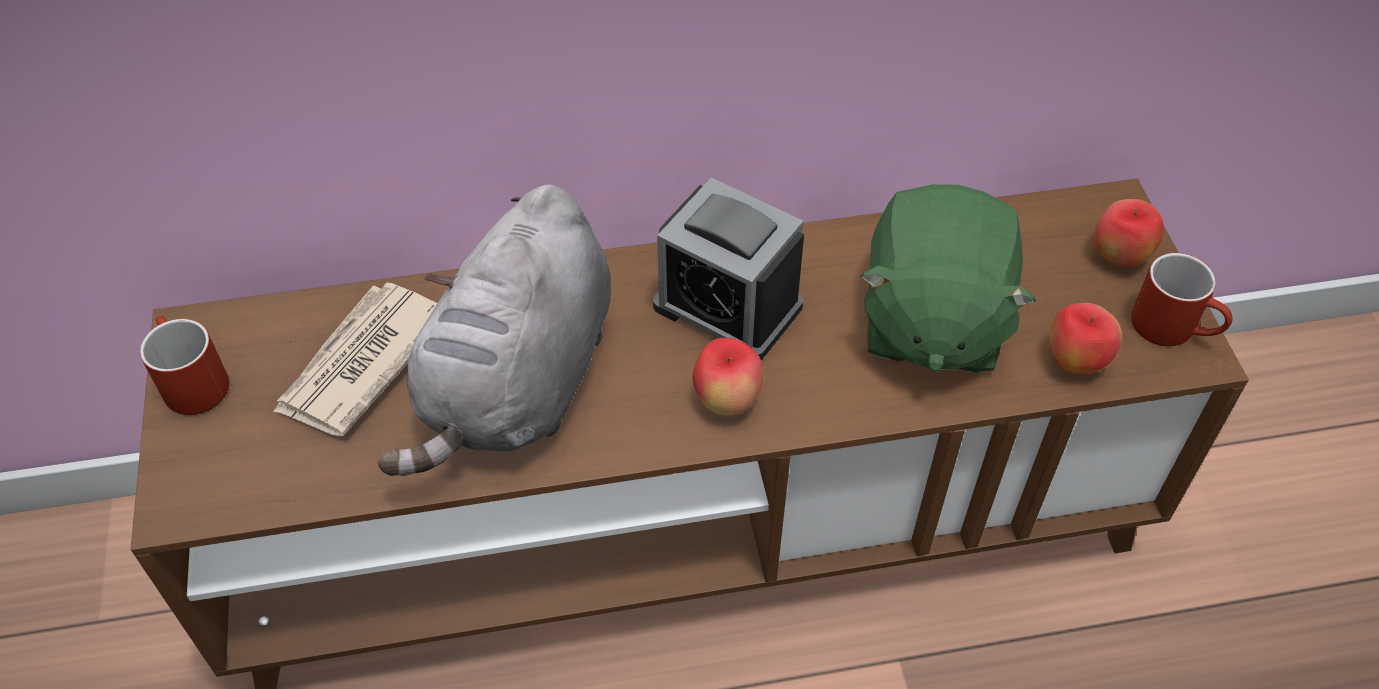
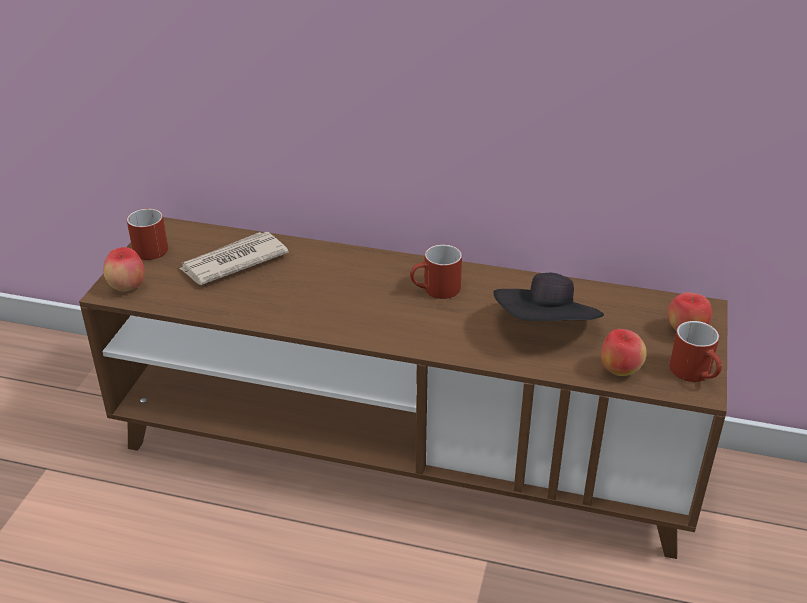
camera: 25 degrees right, 15 degrees down
grey plush toy [378,185,611,476] -> none
alarm clock [653,177,804,360] -> red mug [410,244,462,299]
apple [693,338,763,416] -> apple moved to [103,247,145,291]
green plush toy [860,184,1036,373] -> black hat [493,273,604,321]

